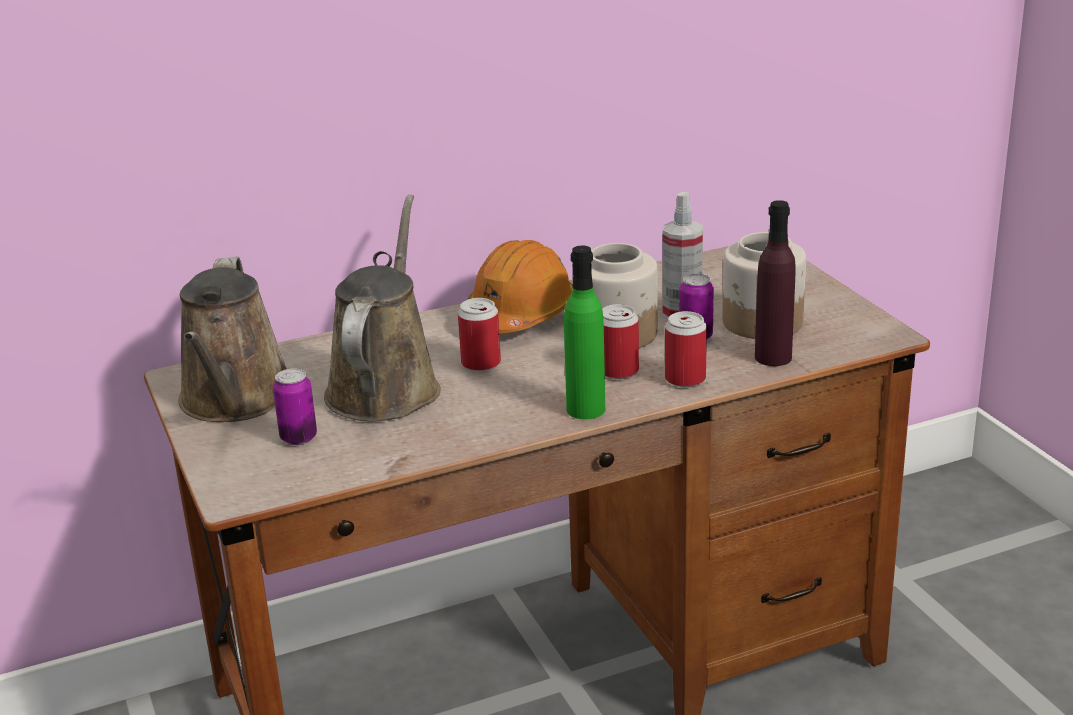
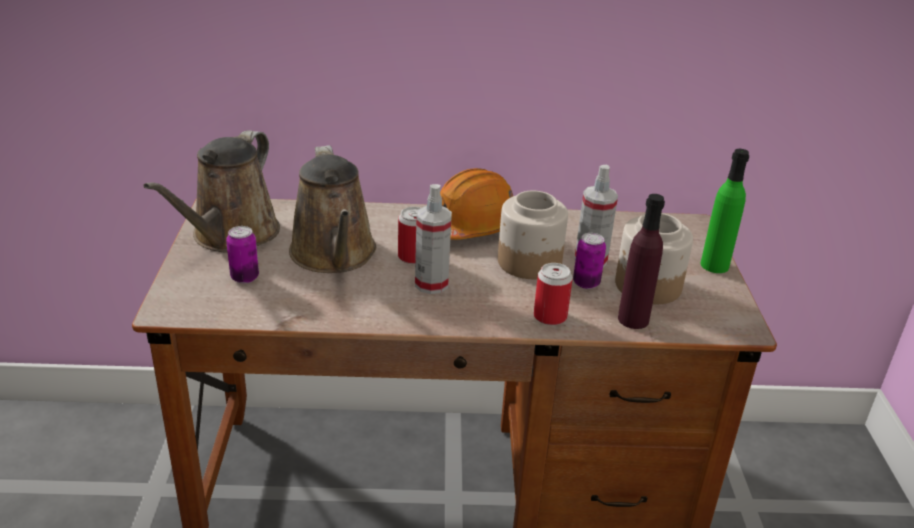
camera: 20 degrees right, 5 degrees up
brown watering can [324,194,441,422] -> brown watering can turned 135 degrees clockwise [289,145,376,273]
green bottle [564,246,605,419] -> green bottle moved to [701,149,749,273]
can [602,304,639,379] -> none
none -> spray bottle [415,184,452,294]

